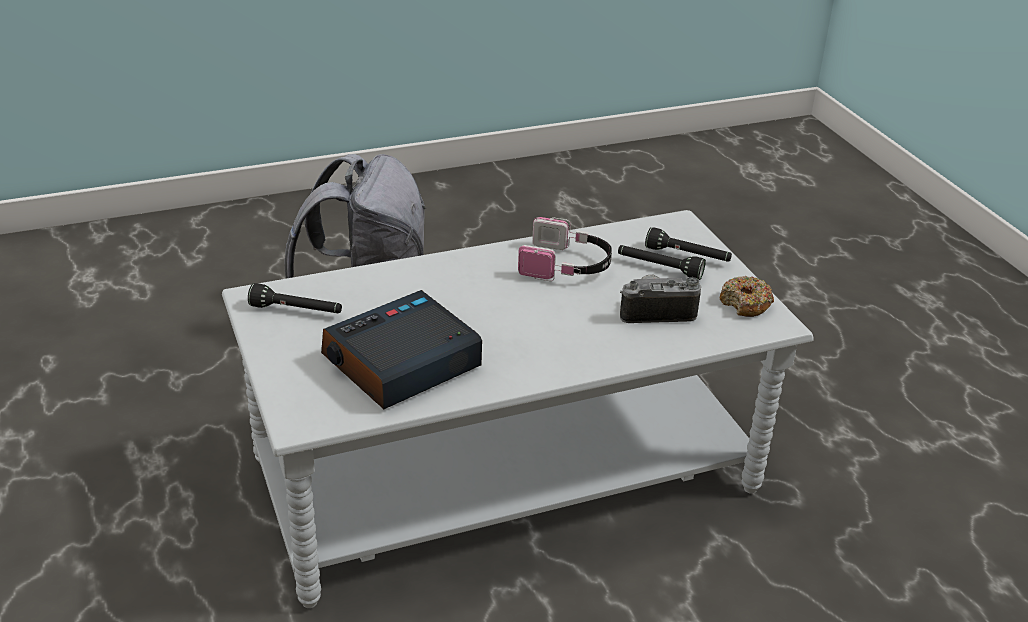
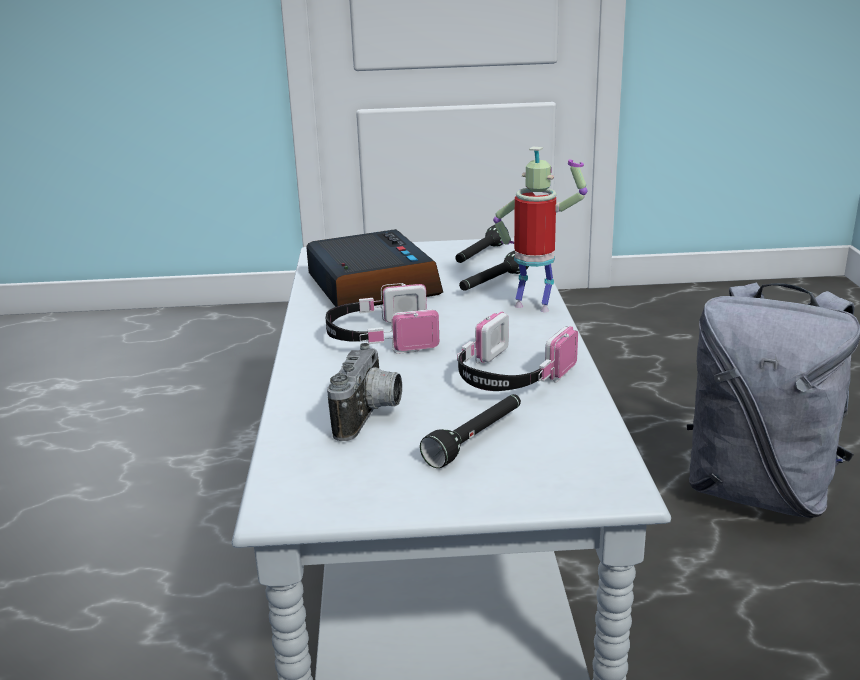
camera: 110 degrees right, 10 degrees down
black flashlight [645,227,732,262] -> black flashlight moved to [459,251,529,291]
donut [720,276,774,317] -> none
none -> headphones [326,283,439,354]
none -> toy robot [493,147,588,312]

